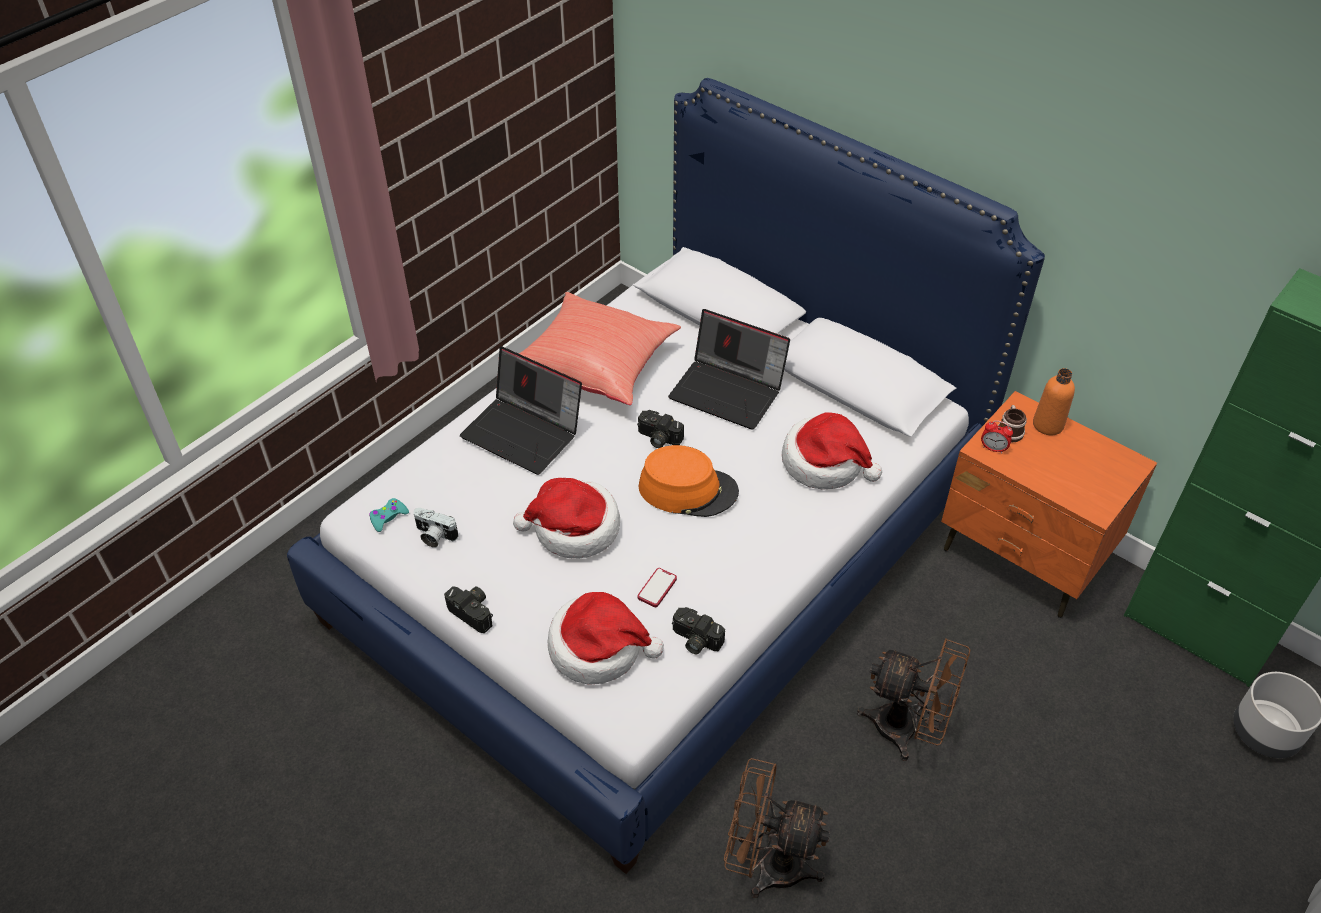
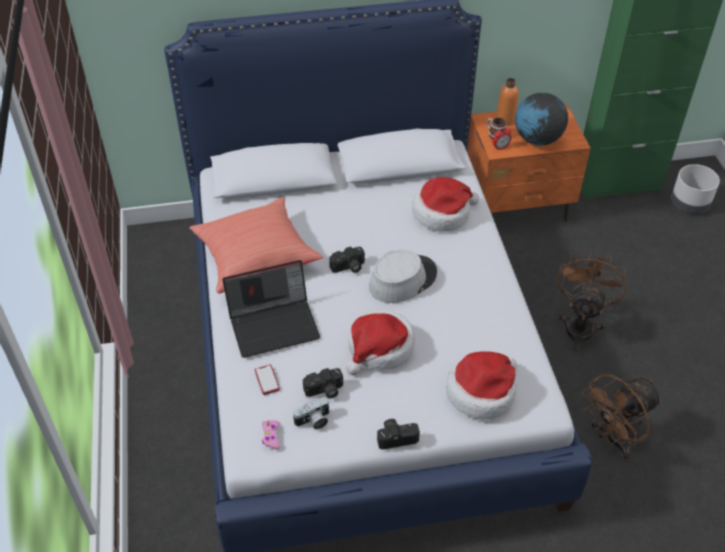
camera: 50 degrees left, 0 degrees up
turquoise game controller [369,498,409,532] -> pink game controller [262,420,281,450]
phone [637,568,677,607] -> phone moved to [255,365,280,395]
orange hat [639,445,739,517] -> grey hat [369,250,437,303]
laptop [668,309,790,430] -> none
camera [672,607,725,654] -> camera moved to [303,368,343,398]
brown fan [857,638,970,761] -> brown fan turned 45 degrees counterclockwise [557,250,626,351]
none -> globe [515,92,568,145]

